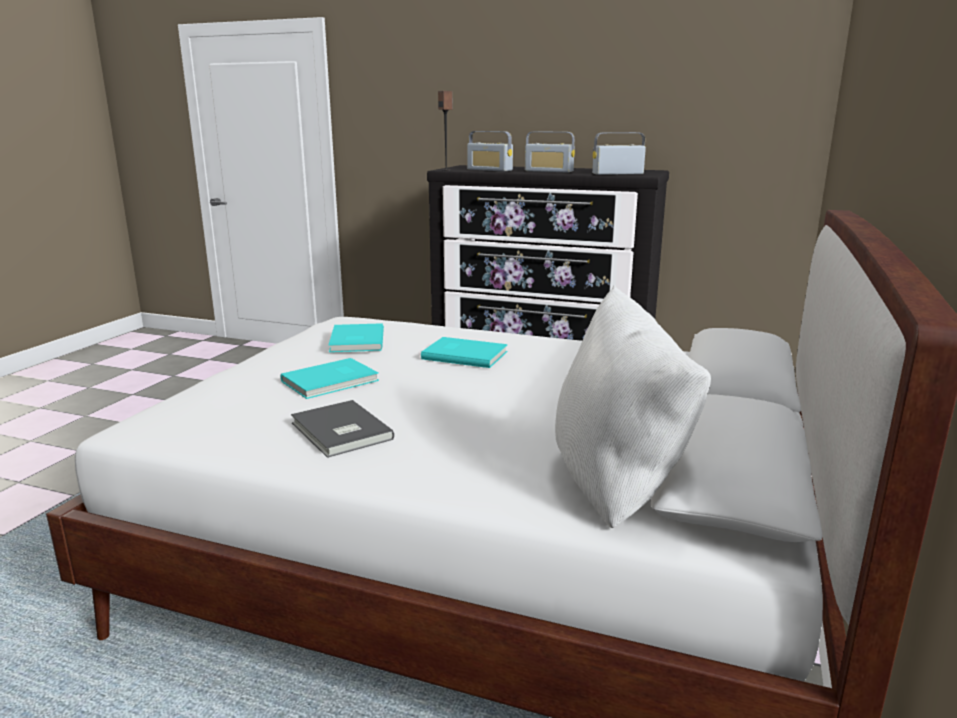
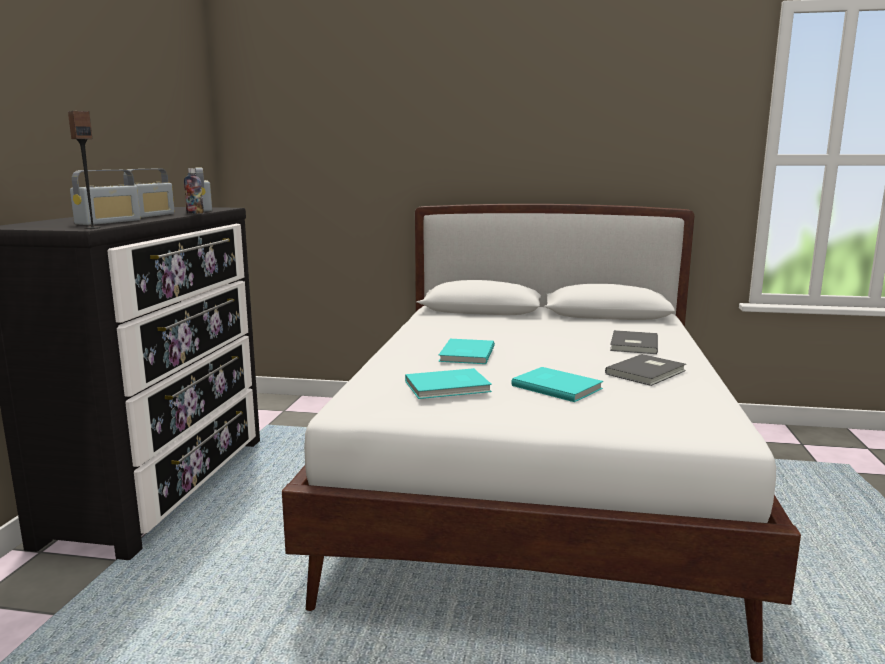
camera: 100 degrees left, 5 degrees down
white pillow [555,285,711,528] -> none
none -> bottle [184,168,204,214]
none -> grey book [610,330,658,354]

